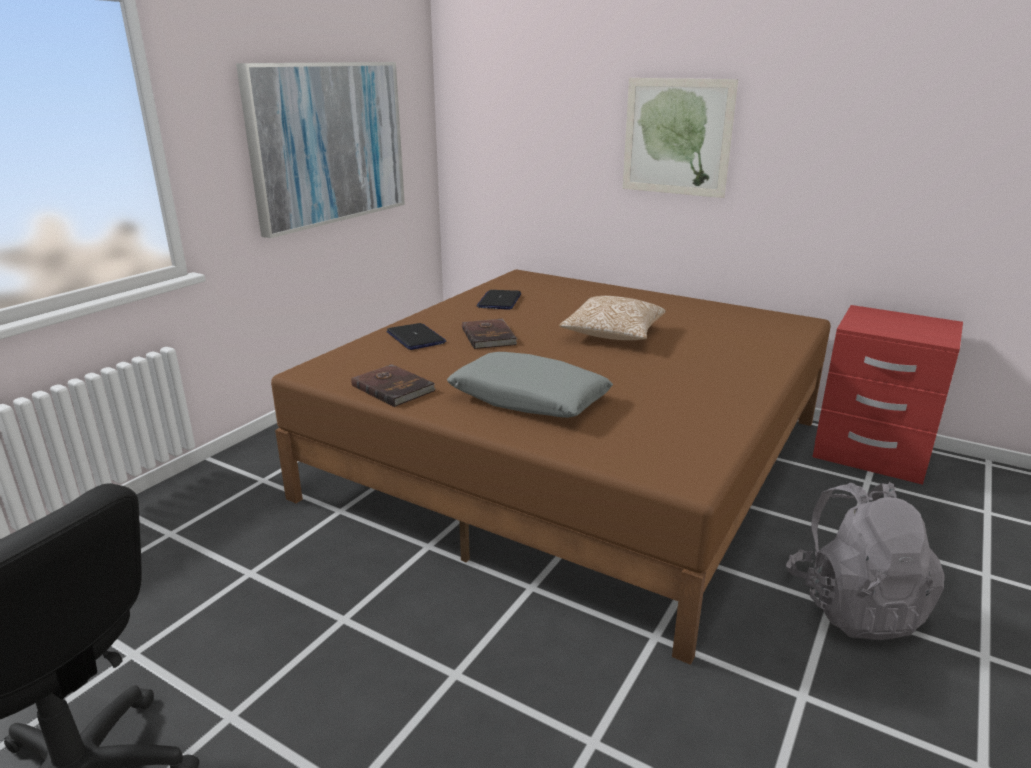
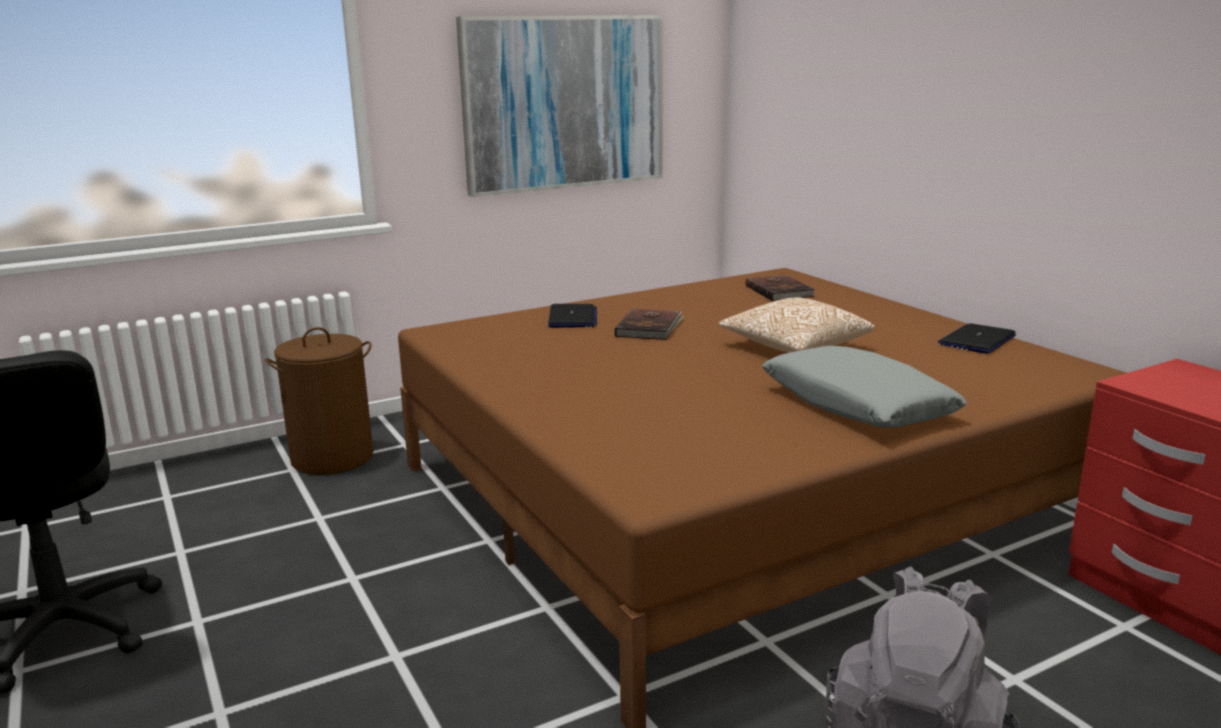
camera: 30 degrees right, 5 degrees down
brown book [351,364,435,407] -> brown book moved to [745,275,815,301]
grey pillow [447,352,613,418] -> grey pillow moved to [762,346,967,428]
laptop [476,290,521,310] -> laptop moved to [938,323,1016,354]
picture [623,78,738,198] -> none
none -> brown laundry basket [265,327,373,475]

